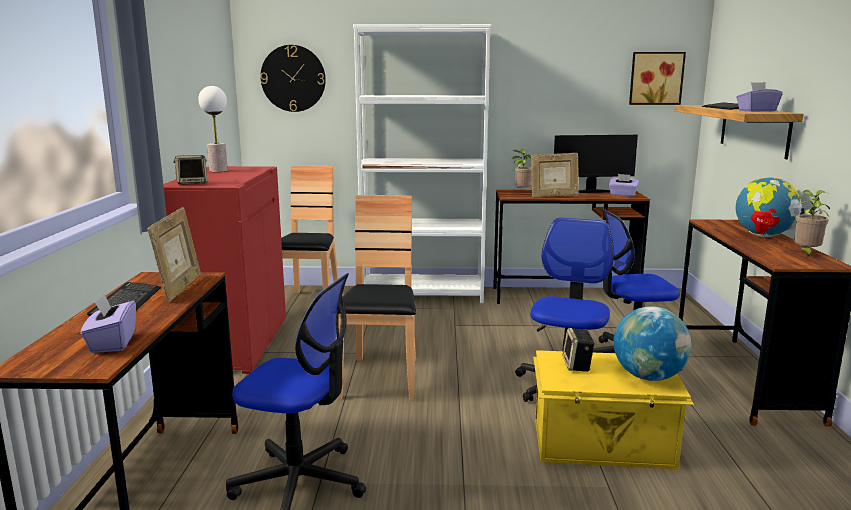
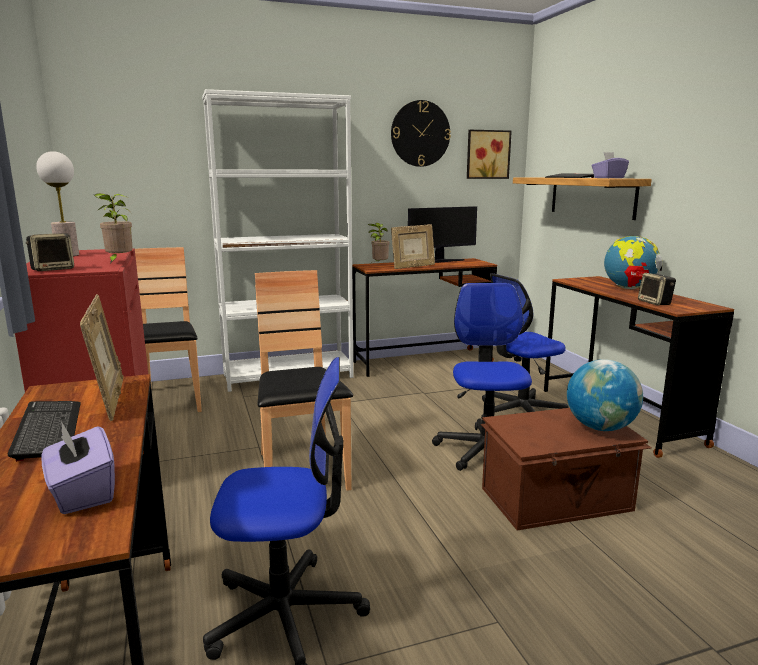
camera: 20 degrees left, 0 degrees up
wall clock [260,45,326,112] -> wall clock moved to [391,100,451,167]
yellow storage box [533,350,694,469] -> brown storage box [481,408,652,530]
speaker [563,328,595,372] -> speaker moved to [638,273,676,305]
purple tissue box [609,174,639,197] -> none
potted plant [794,190,830,258] -> potted plant moved to [94,193,133,264]

